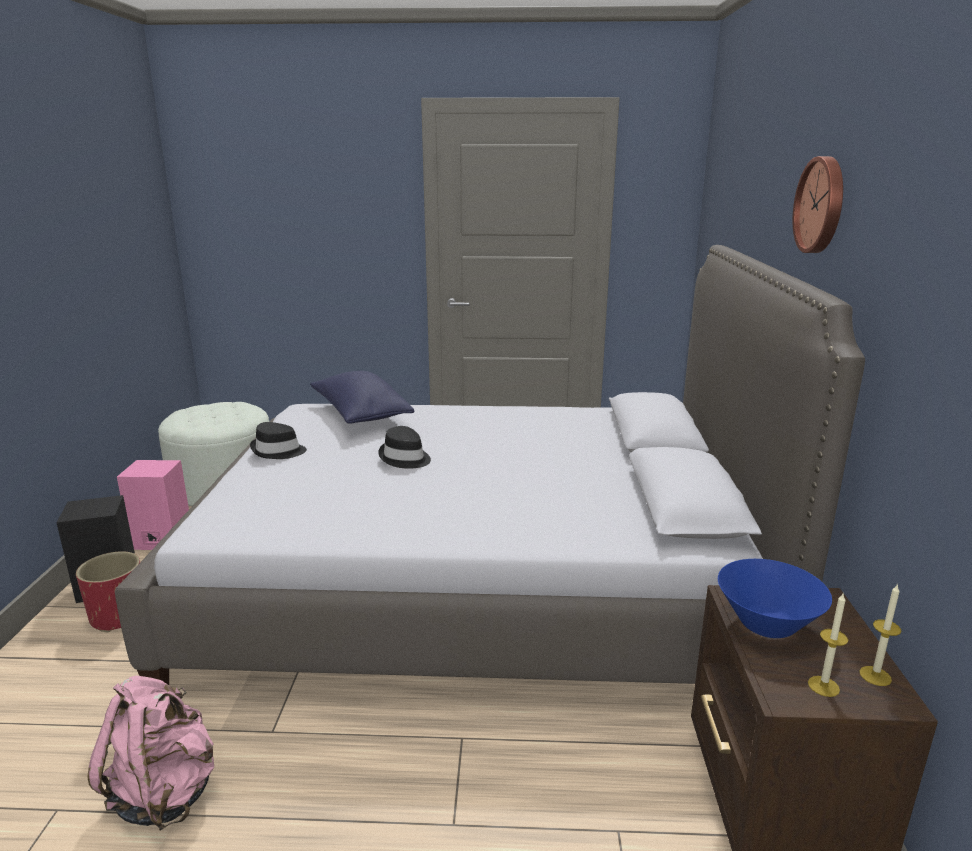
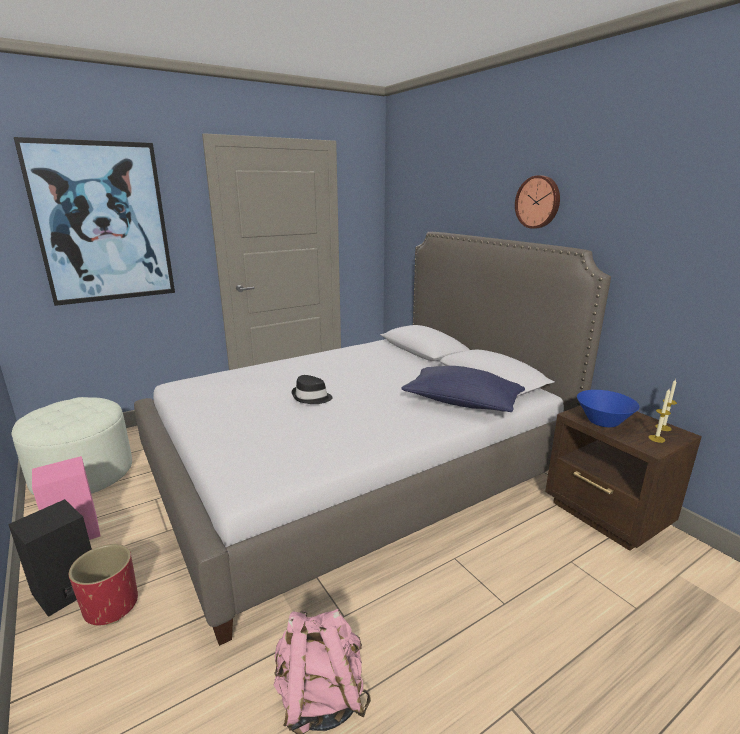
camera: 35 degrees left, 0 degrees up
black hat [250,422,307,459] -> none
blue pillow [310,371,415,424] -> blue pillow moved to [401,366,525,412]
none -> picture [14,137,175,306]

